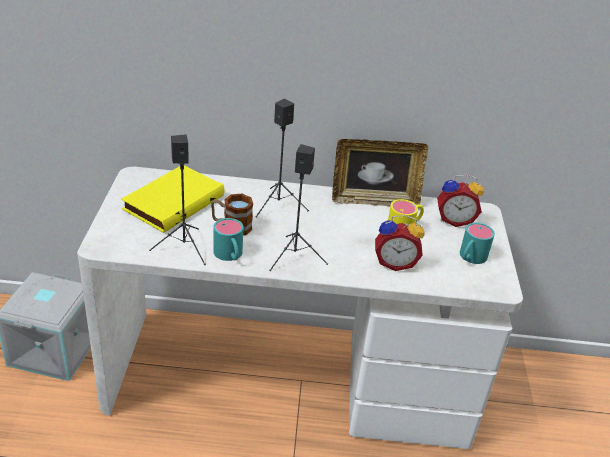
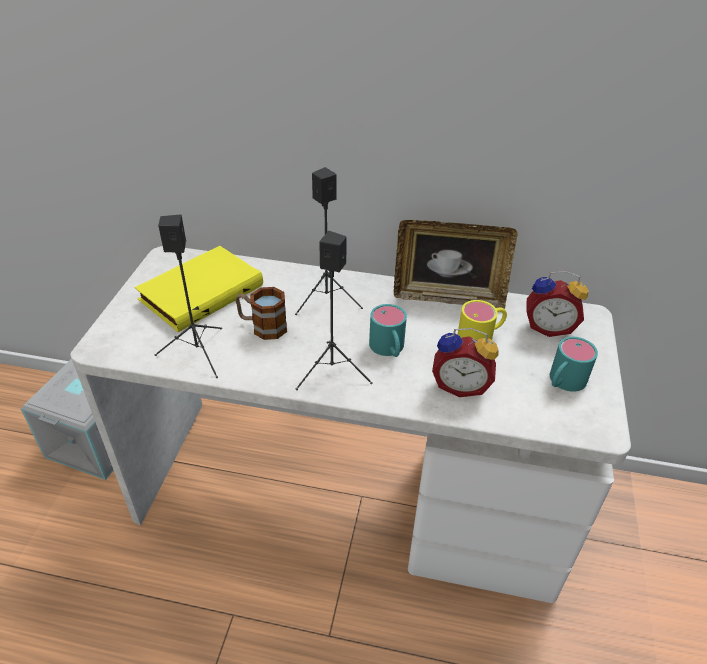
camera: 10 degrees right, 5 degrees up
turquoise mug [213,218,243,261] -> turquoise mug moved to [369,304,407,357]

